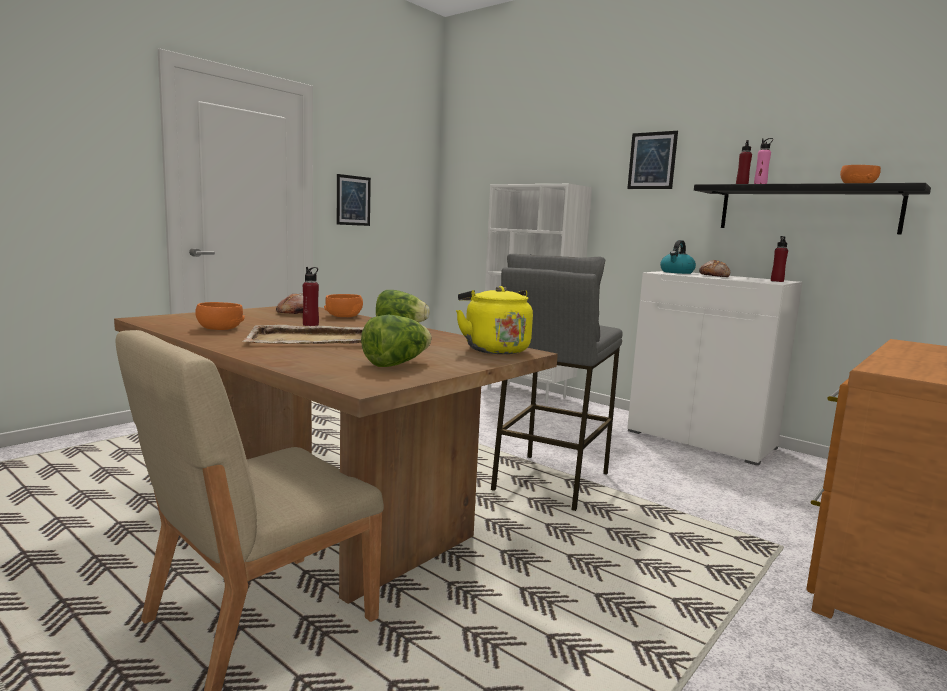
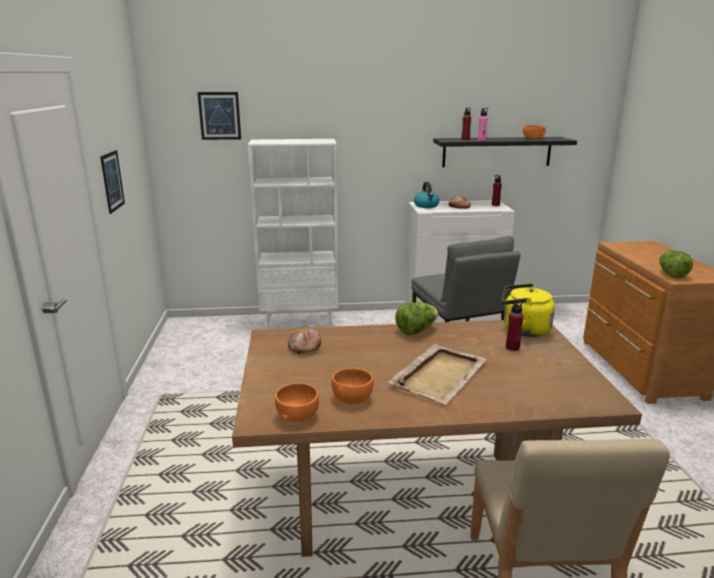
camera: 45 degrees left, 10 degrees up
red bottle [303,267,319,326] -> red bottle moved to [506,299,524,351]
orange bowl [324,294,363,317] -> orange bowl moved to [275,383,319,422]
lettuce [361,315,432,367] -> lettuce moved to [659,250,693,278]
picture [627,131,678,189] -> picture moved to [197,92,241,140]

